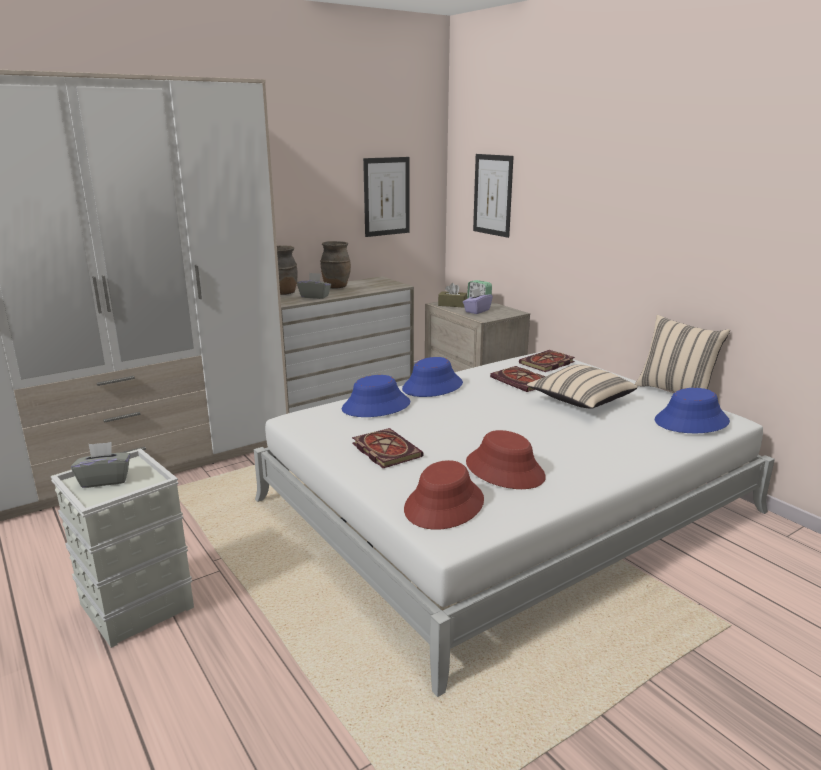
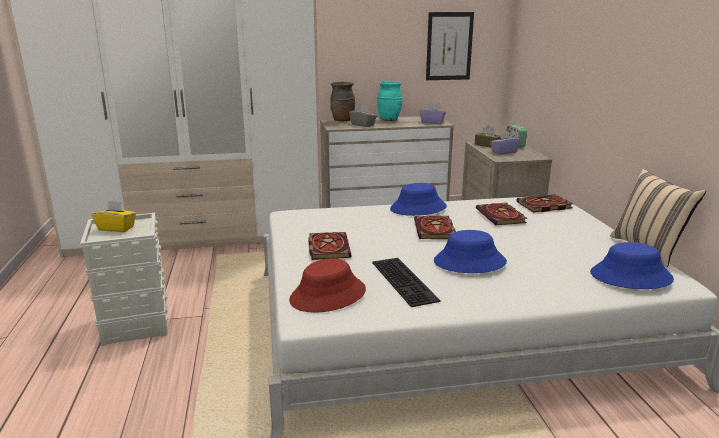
camera: 25 degrees right, 0 degrees up
grey tissue box [71,442,130,488] -> yellow tissue box [92,201,136,232]
brown vase [320,241,351,289] -> turquoise vase [377,81,402,121]
blue hat [342,375,410,417] -> blue hat moved to [434,230,507,273]
red hat [466,430,546,489] -> keyboard [372,258,441,307]
picture [473,154,514,238] -> none
beige pillow [527,364,637,409] -> none
none -> book [414,216,456,239]
none -> purple tissue box [420,103,446,124]

